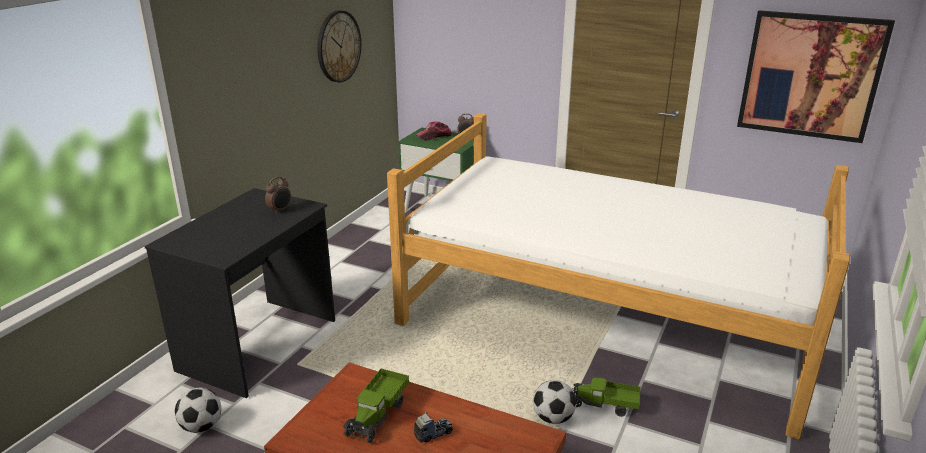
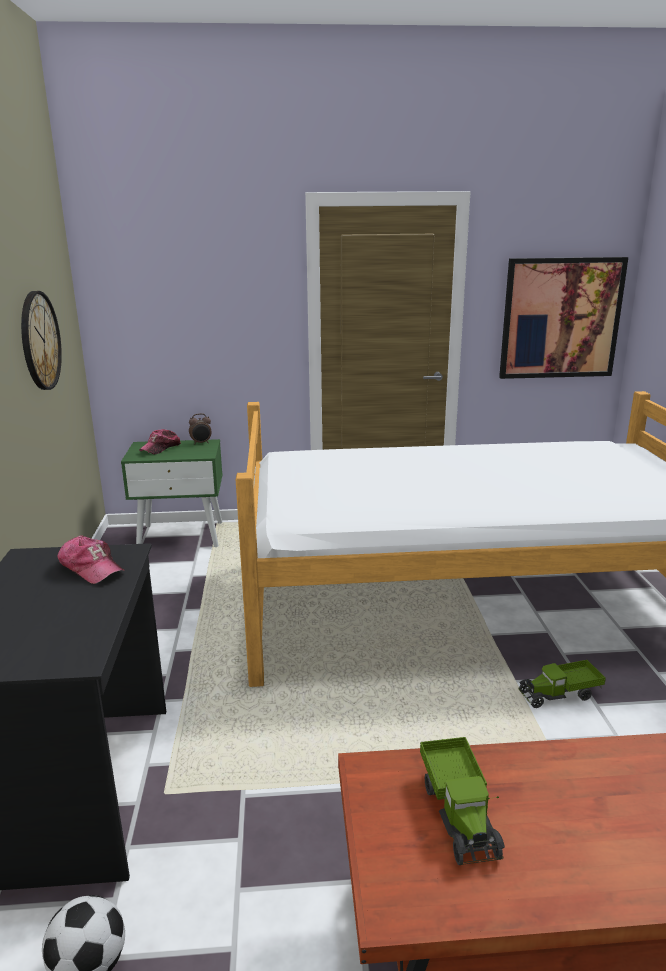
camera: 30 degrees left, 5 degrees down
alarm clock [265,177,291,214] -> cap [57,535,125,584]
toy truck [414,411,453,443] -> none
football [533,380,576,424] -> none

